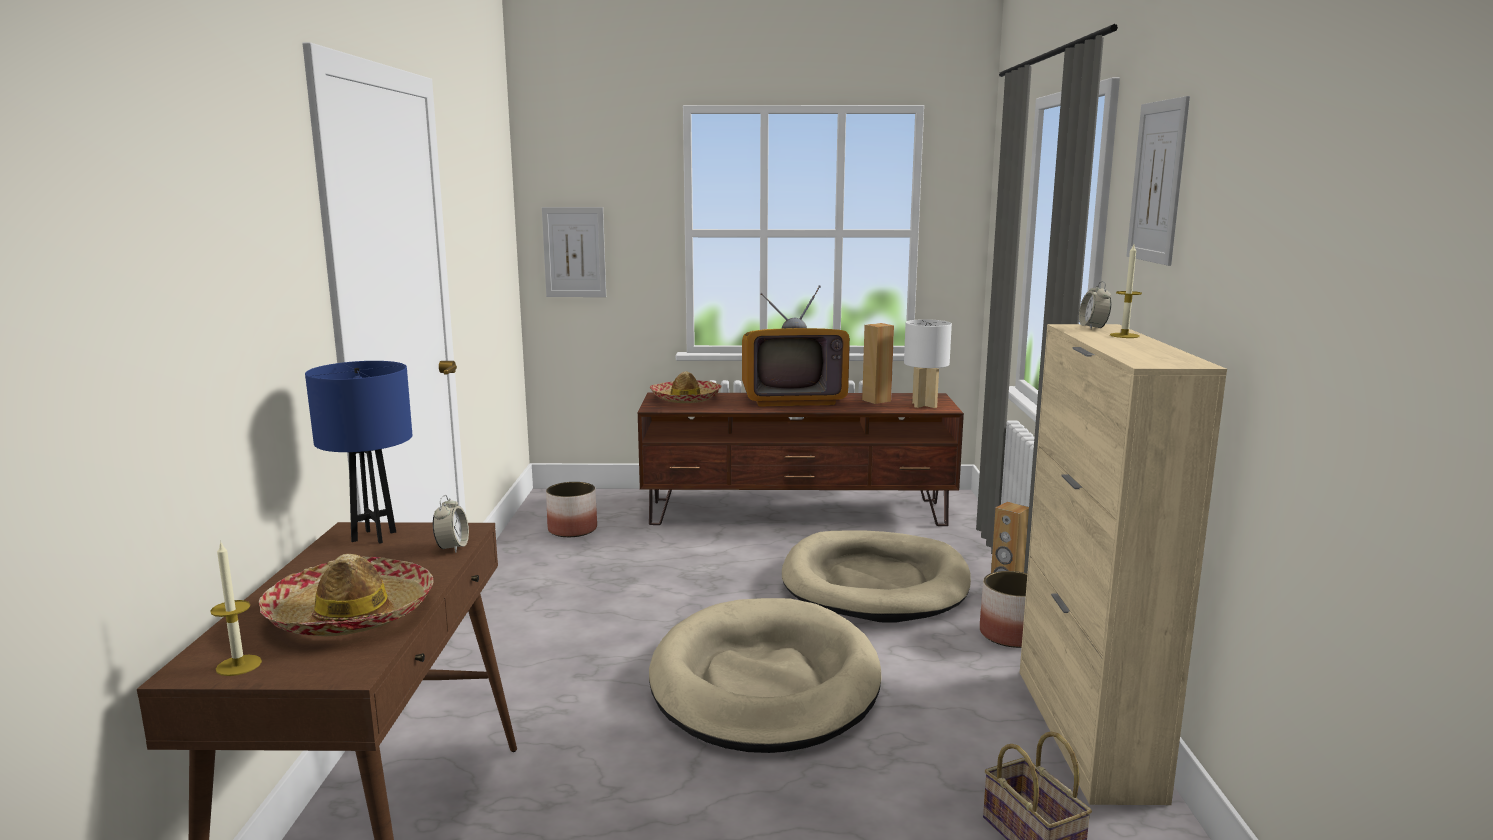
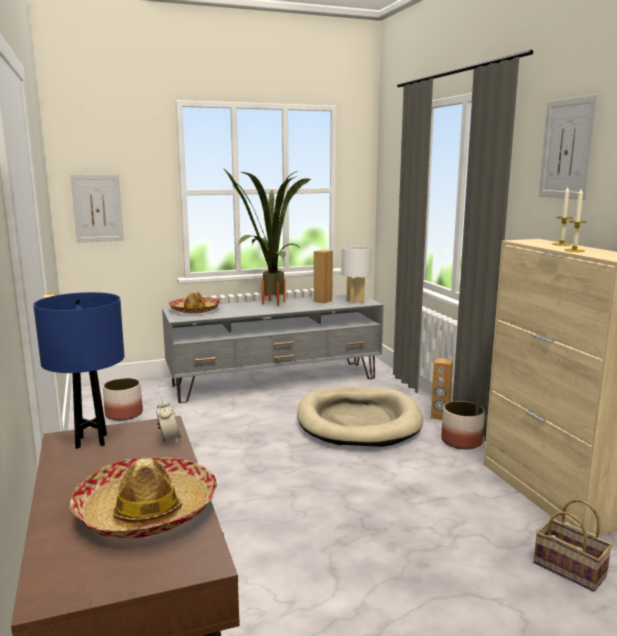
camera: 20 degrees left, 0 degrees up
candle [210,541,262,676] -> candle moved to [564,189,586,252]
brown tv stand [638,393,964,526] -> grey tv stand [162,294,384,403]
beige dog bed [649,598,881,753] -> none
television [742,285,850,406] -> potted plant [223,168,311,306]
alarm clock [1079,281,1111,329] -> none

